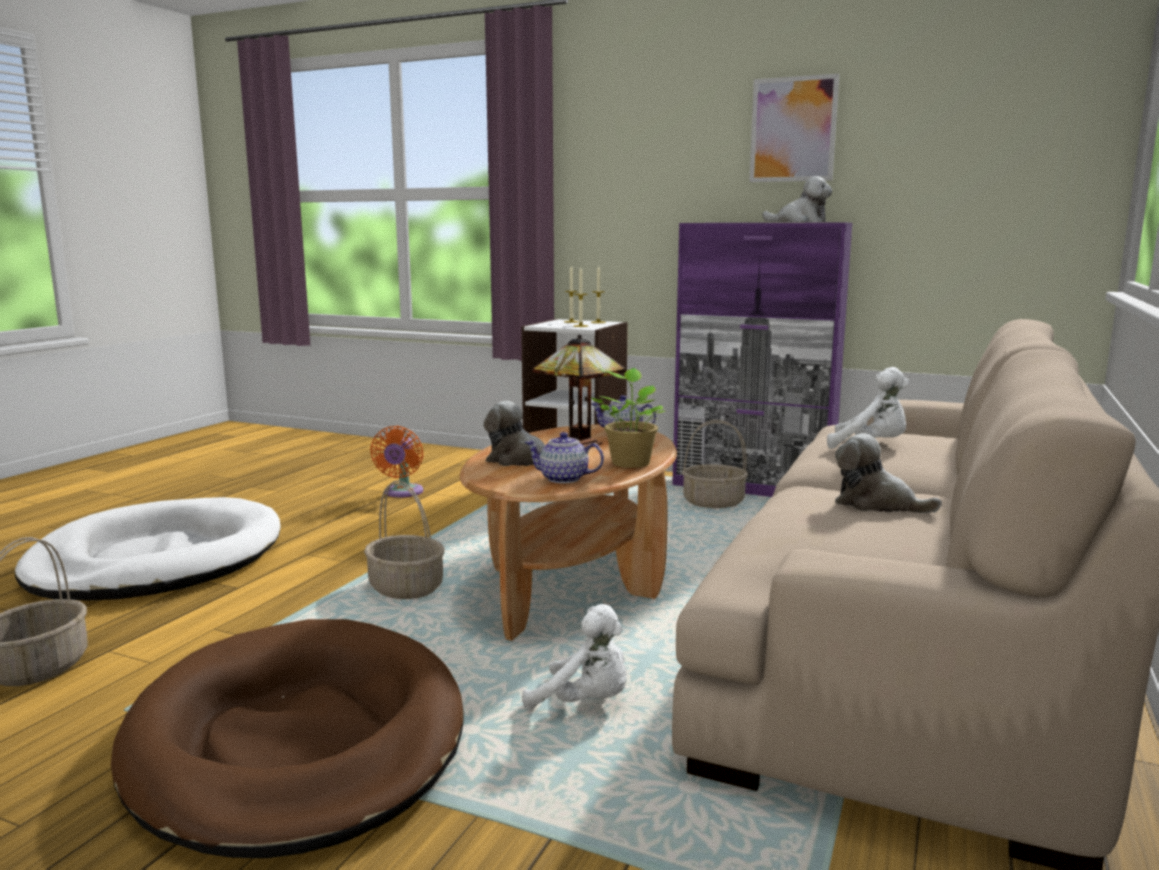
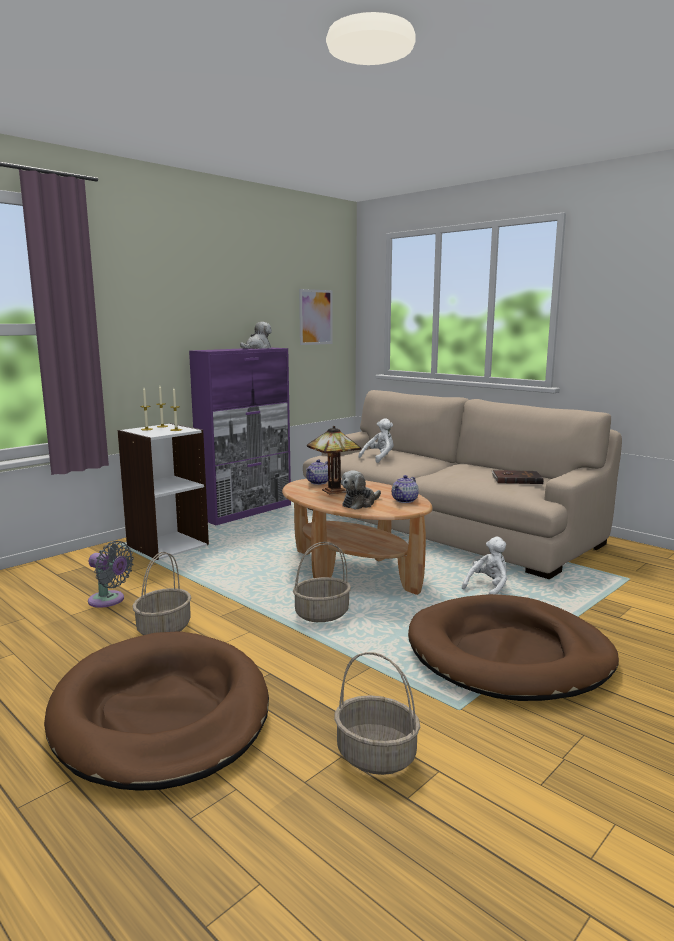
camera: 70 degrees left, 0 degrees up
white dog bed [15,497,281,601] -> brown dog bed [44,631,269,791]
orange fan [370,426,424,497] -> grey fan [88,541,134,608]
potted plant [591,368,665,468] -> none
basket [682,420,748,508] -> basket moved to [133,552,191,635]
picture [749,74,839,182] -> picture moved to [299,289,332,345]
plush toy [835,433,942,513] -> none
none -> brown book [492,470,544,484]

